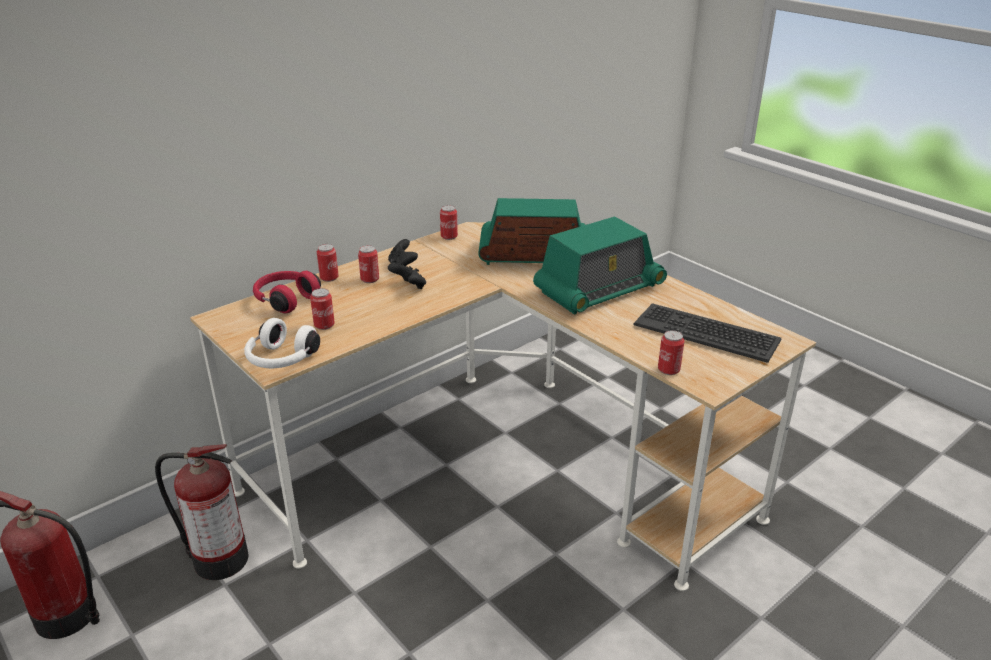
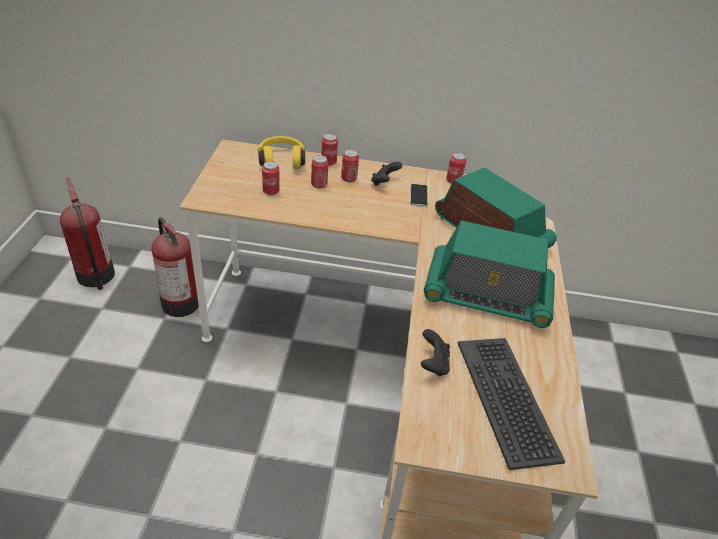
camera: 45 degrees right, 10 degrees up
white headphones [244,318,320,368] -> none
red headphones [253,271,321,313] -> yellow headphones [257,136,305,169]
black game controller [388,263,426,289] -> black game controller moved to [421,329,450,377]
can [658,330,684,375] -> can moved to [311,155,329,189]
none -> phone [410,184,428,207]

